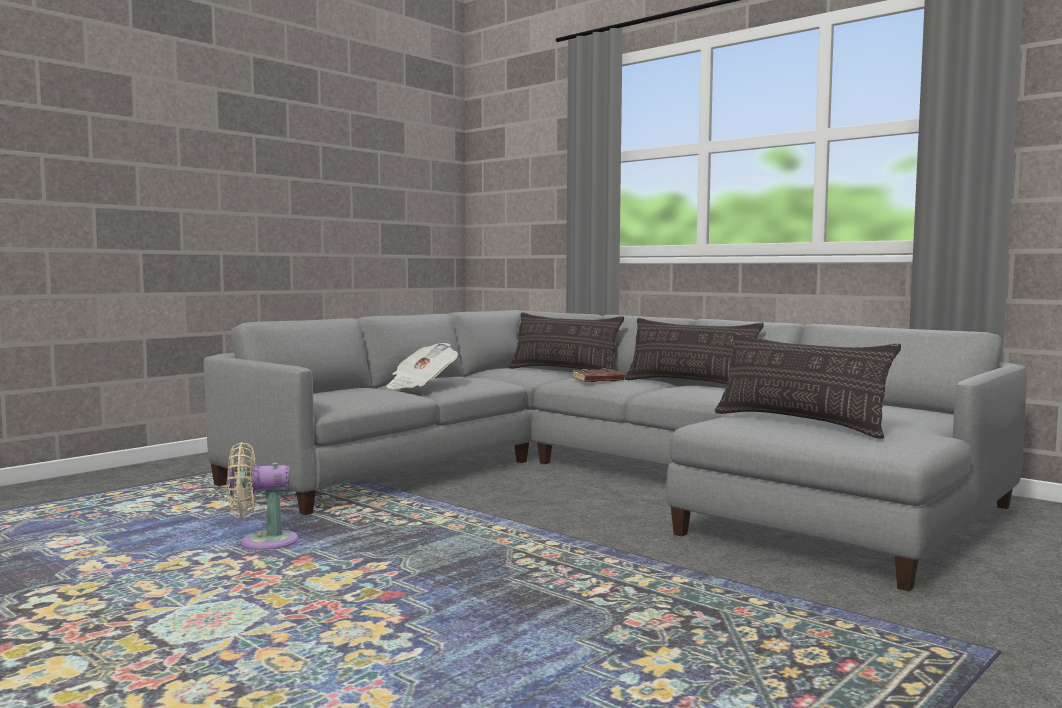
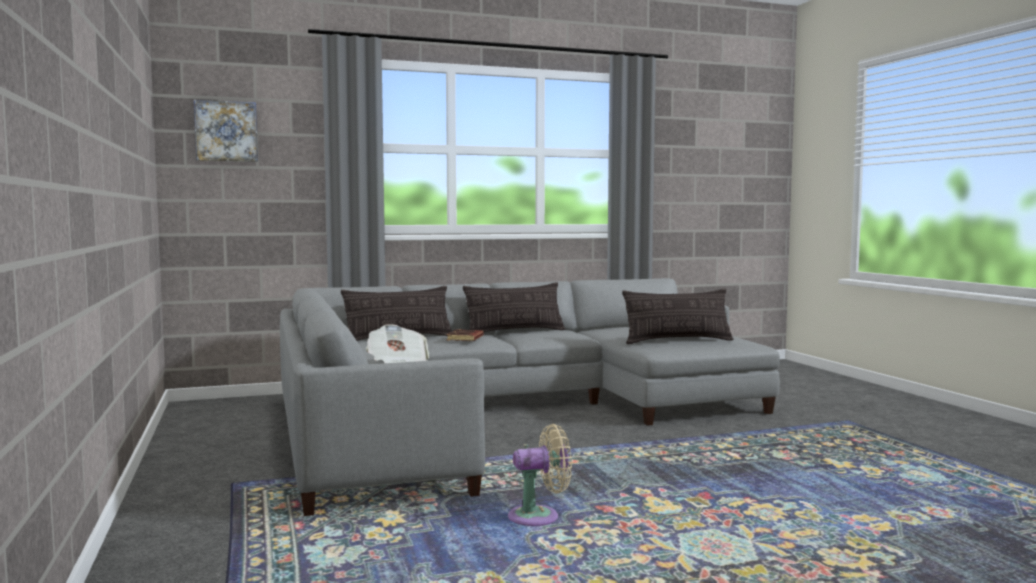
camera: 60 degrees left, 0 degrees up
beige fan [228,442,299,550] -> beige fan turned 120 degrees counterclockwise [508,424,572,526]
none -> picture [194,100,258,162]

